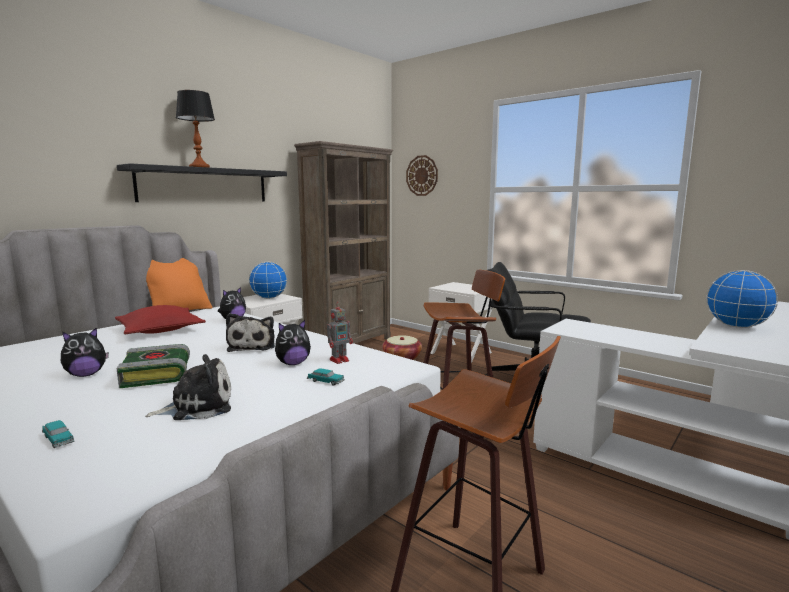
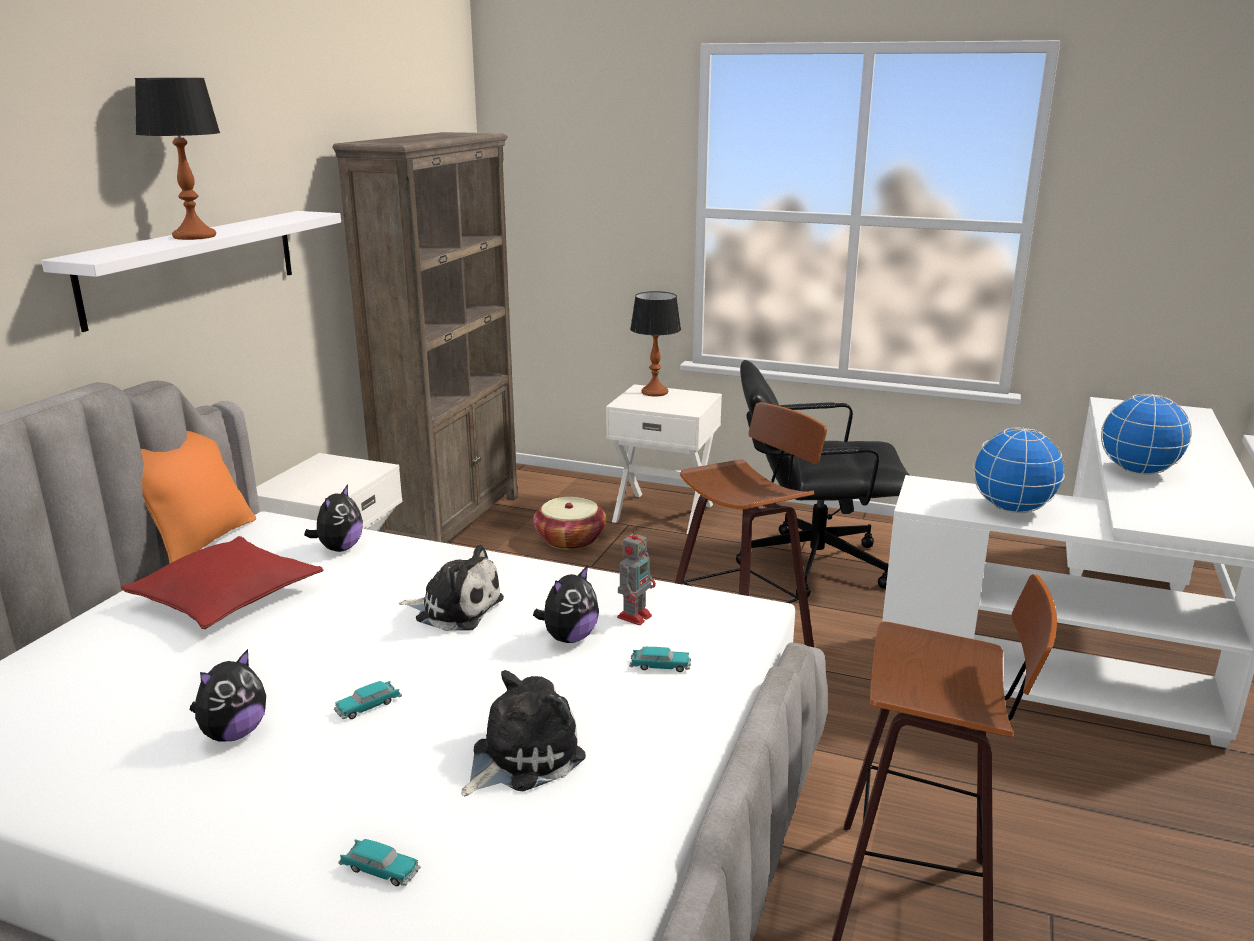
camera: 20 degrees left, 10 degrees up
book [116,344,190,388] -> toy car [333,681,402,719]
black shelf [117,163,287,202] -> white shelf [41,211,341,332]
plush toy [226,313,275,352] -> plush toy turned 45 degrees counterclockwise [399,545,504,631]
globe [249,262,287,299] -> globe moved to [973,427,1065,513]
wall clock [406,155,438,196] -> none
none -> table lamp [630,291,681,396]

